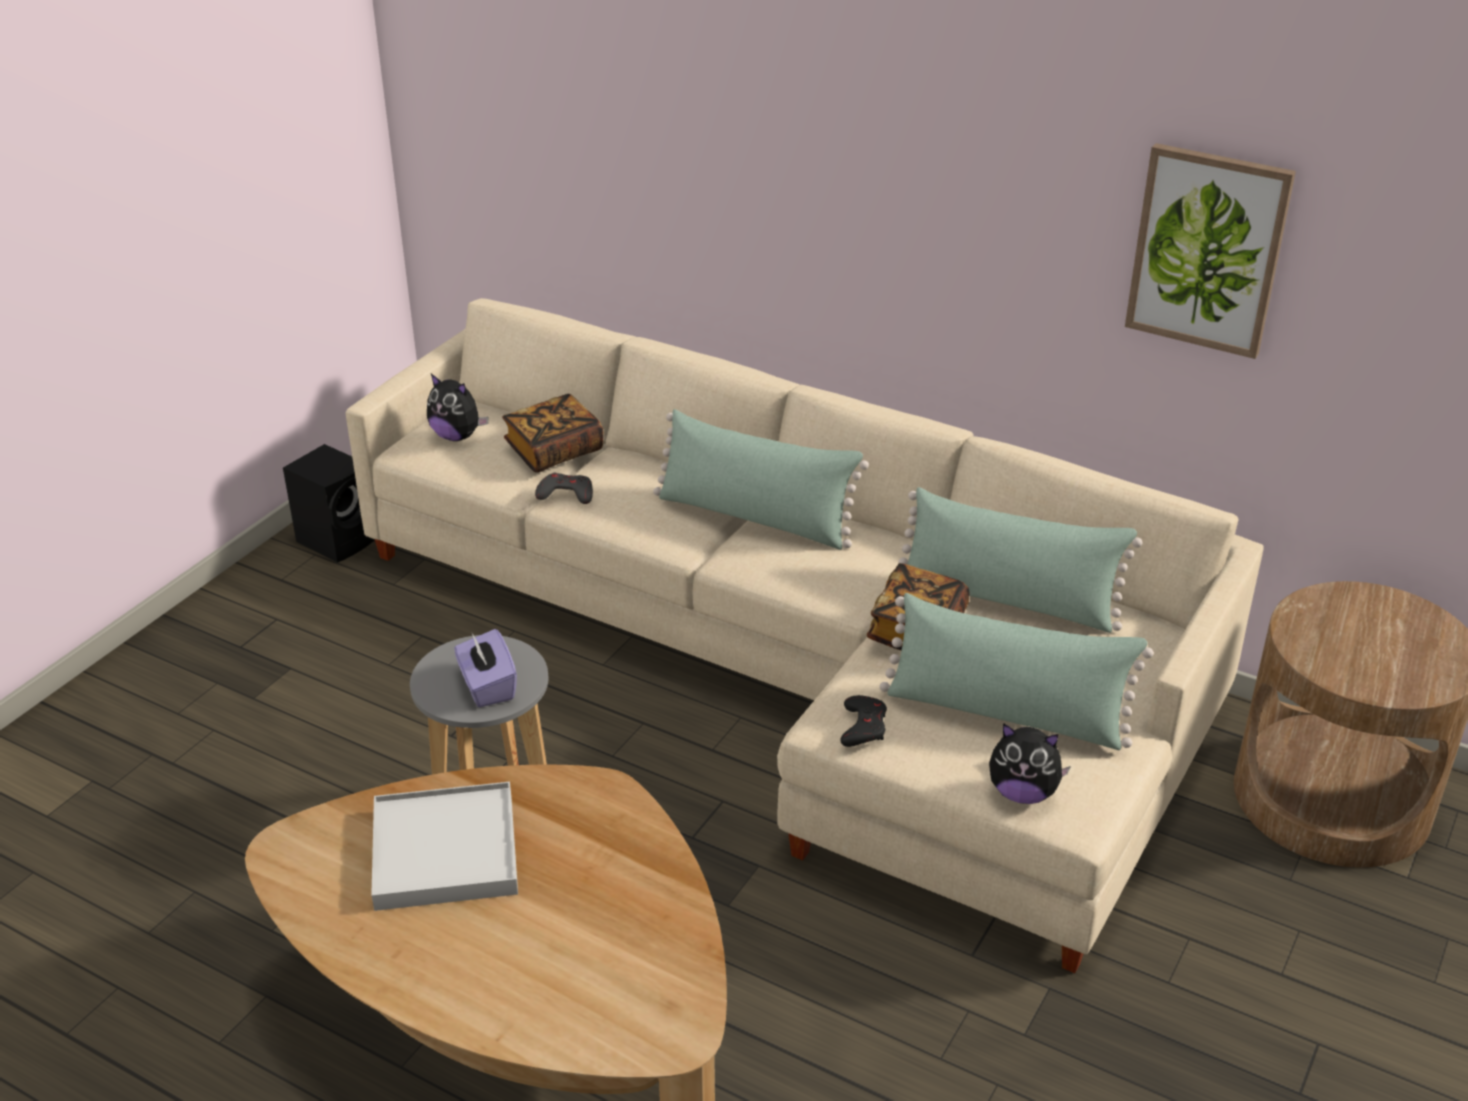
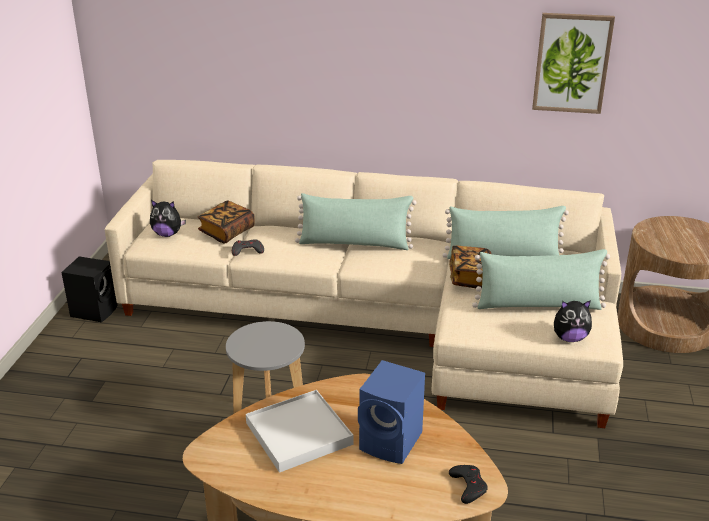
camera: 20 degrees left, 5 degrees down
purple tissue box [454,629,517,707] -> none
black game controller [840,695,887,747] -> black game controller moved to [449,465,488,504]
none -> blue speaker [358,360,425,464]

